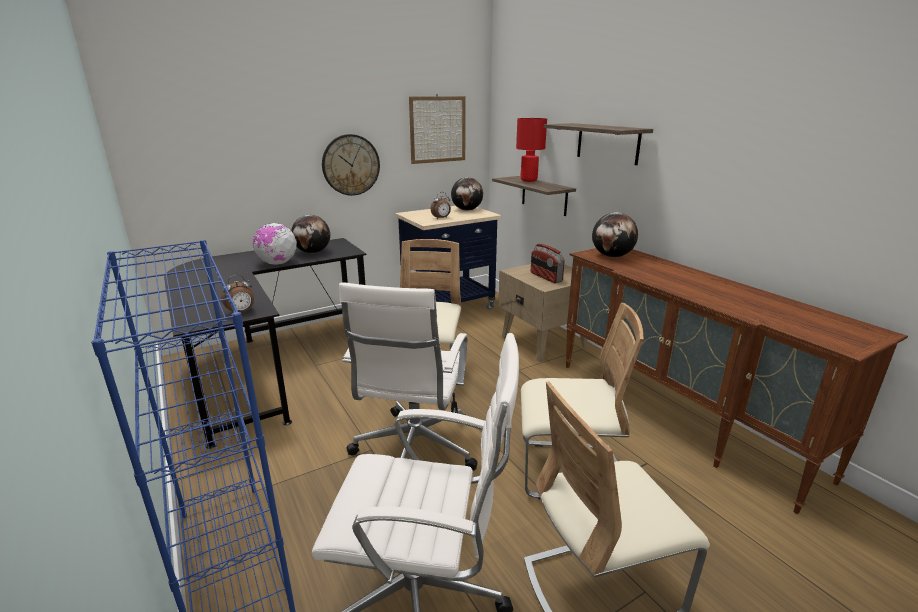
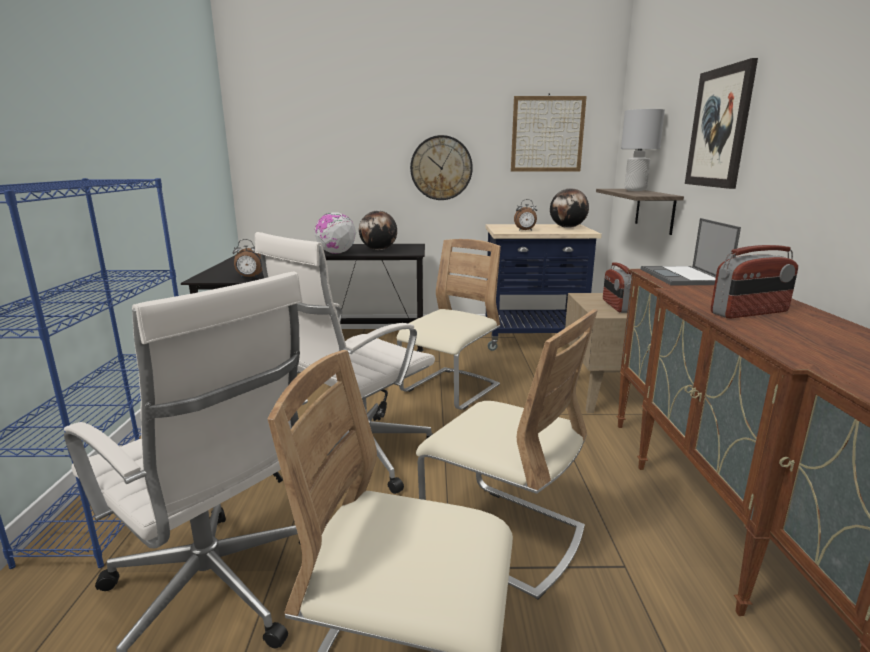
camera: 30 degrees right, 5 degrees down
red table lamp [516,118,547,182] -> grey table lamp [621,109,665,191]
shelf [544,123,653,165] -> picture [685,58,758,189]
globe [592,212,638,257] -> laptop [641,218,741,285]
none -> radio [711,245,798,319]

